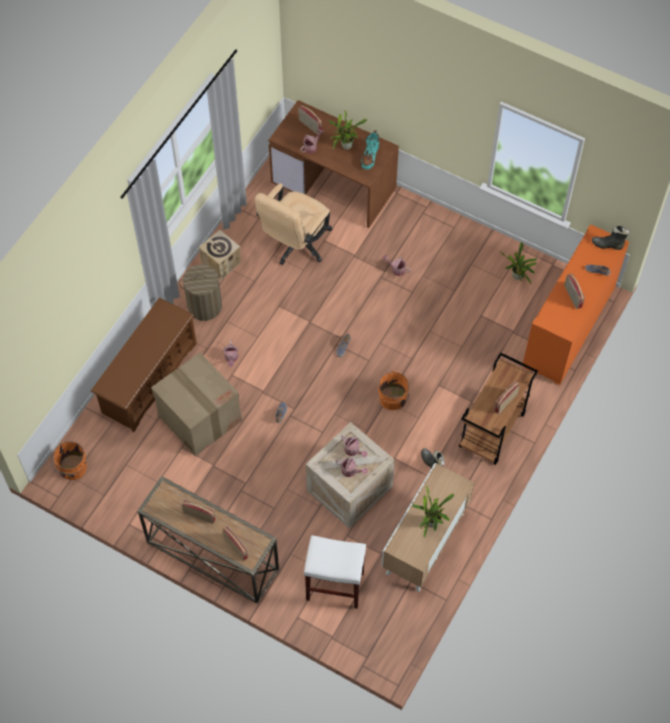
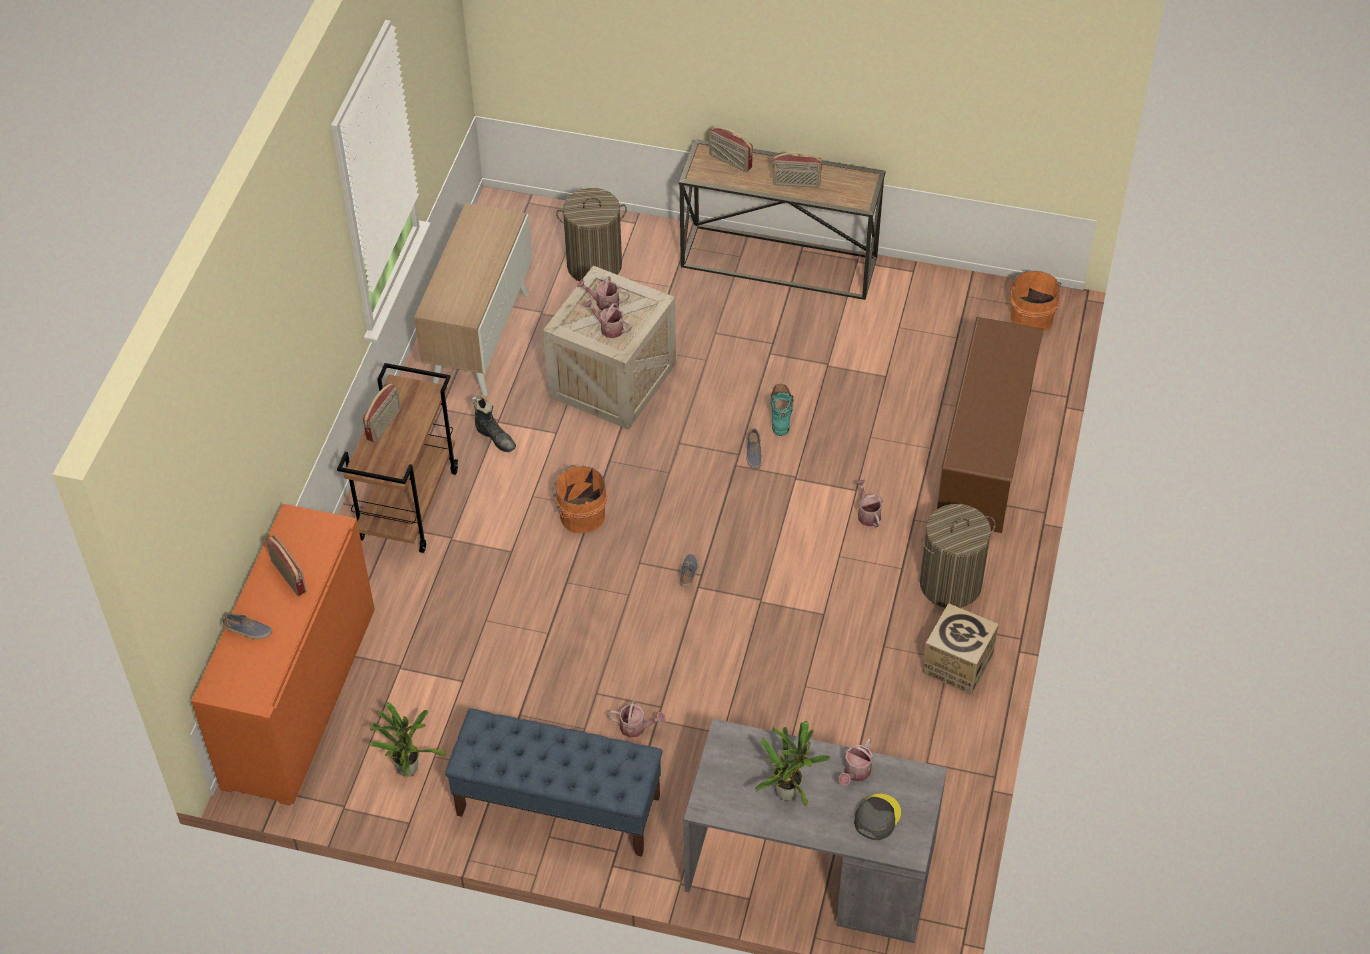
camera: 165 degrees right, 10 degrees down
cardboard box [151,352,242,456] -> none
beige office chair [255,183,332,265] -> none
brown desk [268,100,399,228] -> grey desk [684,719,947,943]
radio [298,105,322,135] -> grey cap [854,794,901,840]
white stool [304,535,366,609] -> laundry basket [556,188,627,281]
turquoise boot [361,130,379,170] -> turquoise boot moved to [770,384,794,436]
potted plant [412,486,454,538] -> none
black boot [592,226,629,250] -> none
none -> blue bench [445,708,663,857]

